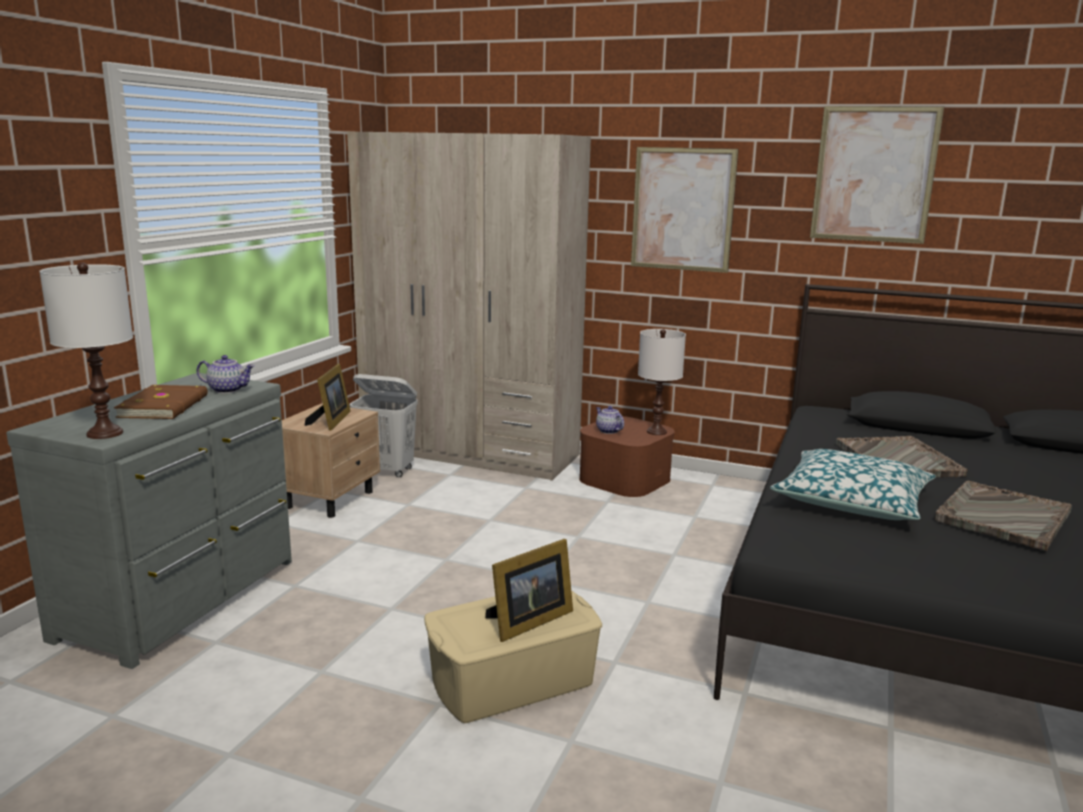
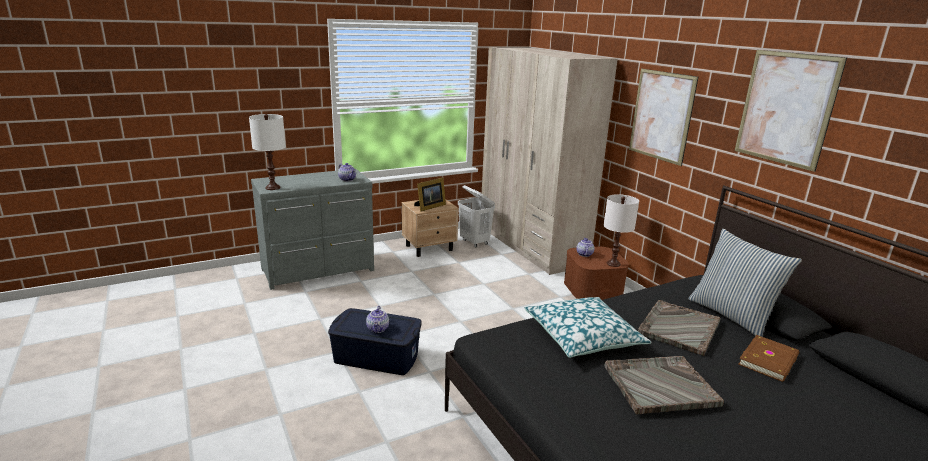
camera: 40 degrees right, 5 degrees up
brown book [114,385,208,419] -> brown book moved to [738,335,799,382]
beige storage box [424,590,602,723] -> blue storage box [328,308,422,375]
picture frame [485,539,573,642] -> teapot [366,306,389,333]
none -> pillow [688,229,802,337]

